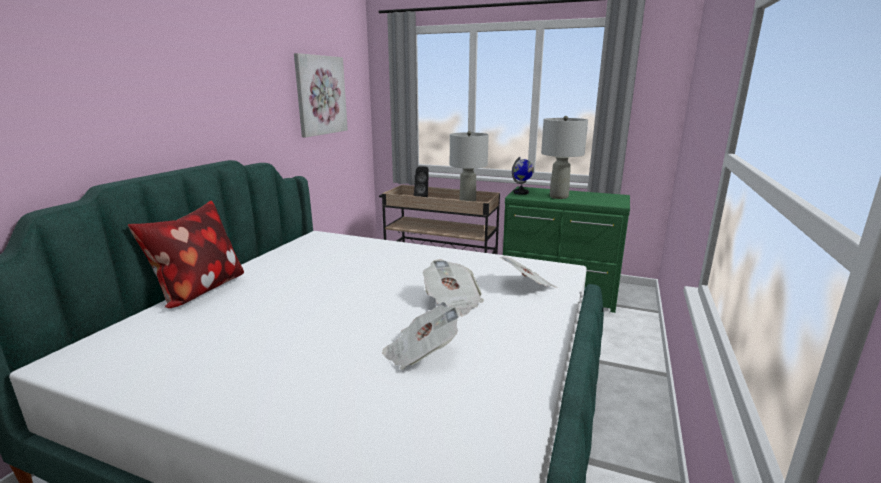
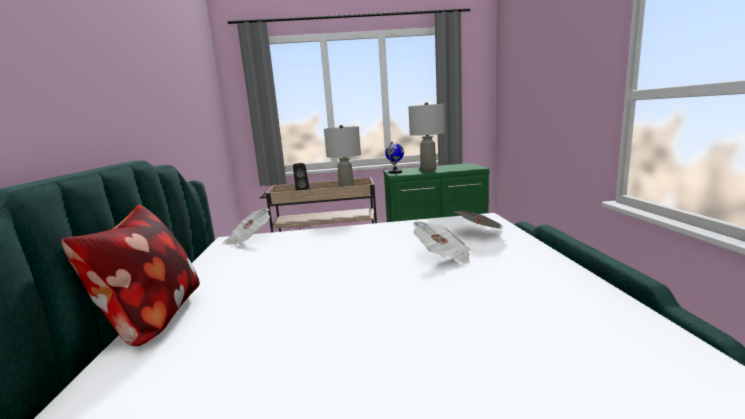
camera: 25 degrees left, 5 degrees down
picture [294,53,348,137] -> none
newspaper [382,305,461,370] -> newspaper moved to [223,208,270,245]

